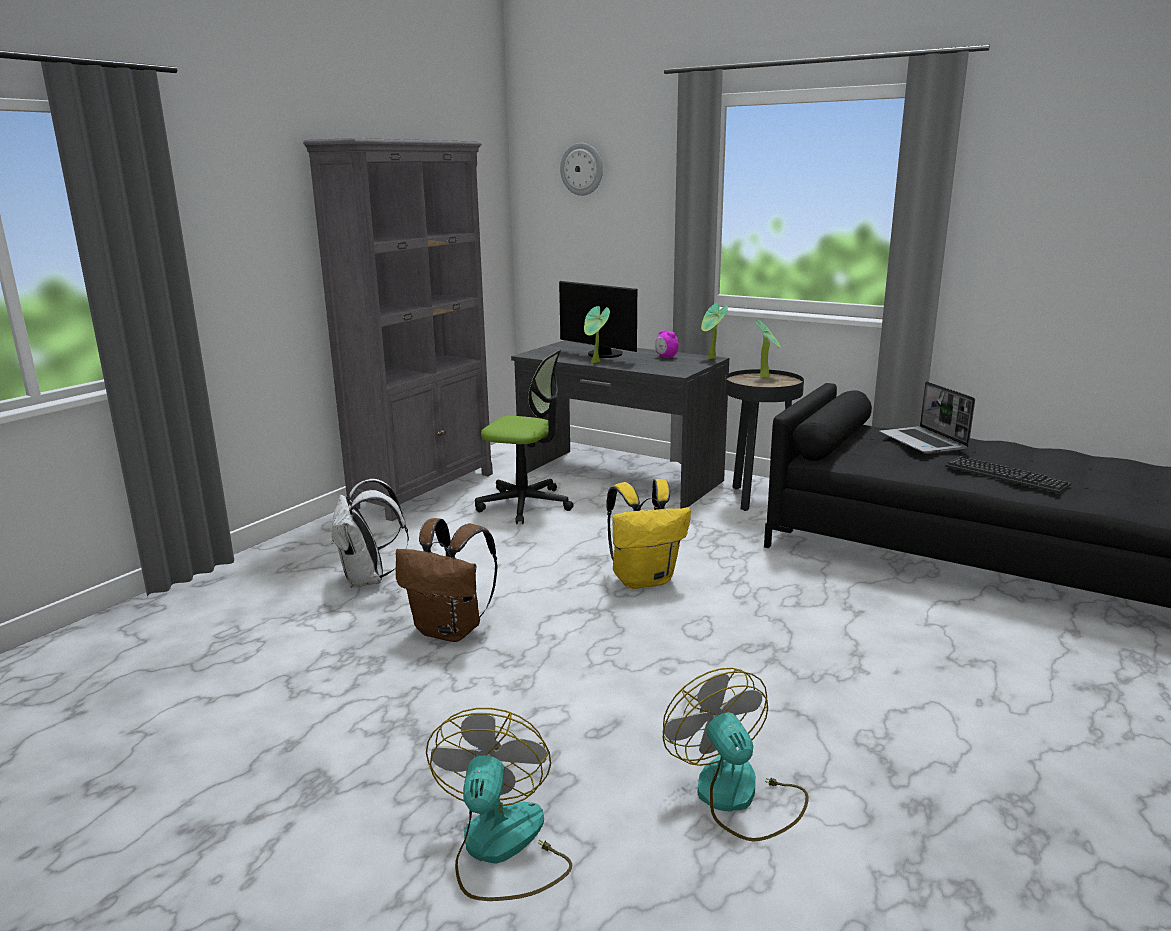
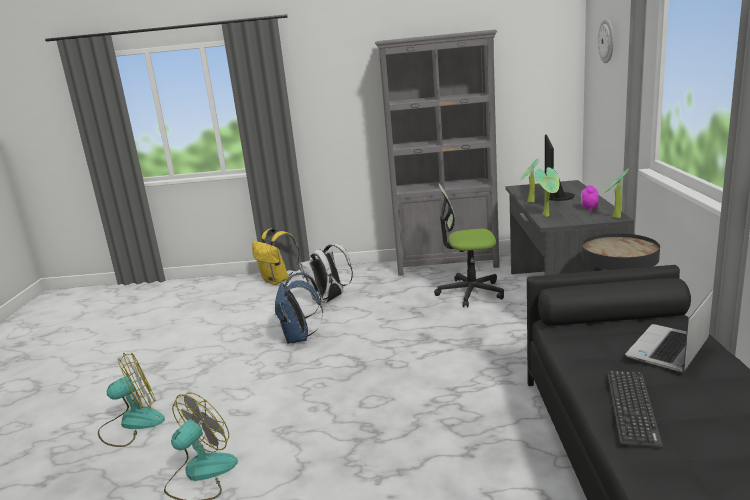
camera: 60 degrees right, 0 degrees up
brown backpack [396,518,498,642] -> blue backpack [275,272,323,344]
office chair [475,349,574,524] -> office chair turned 105 degrees clockwise [434,183,504,307]
yellow backpack [606,479,691,589] -> yellow backpack moved to [252,229,300,285]
potted plant [756,320,781,378] -> potted plant moved to [535,167,559,217]

